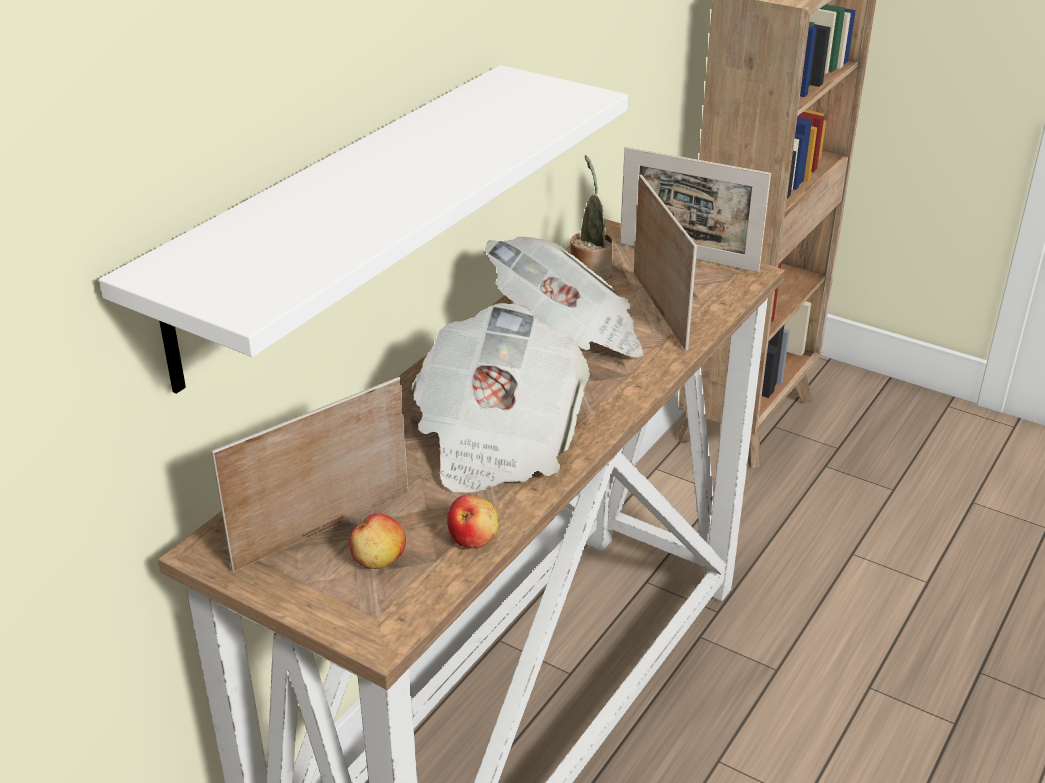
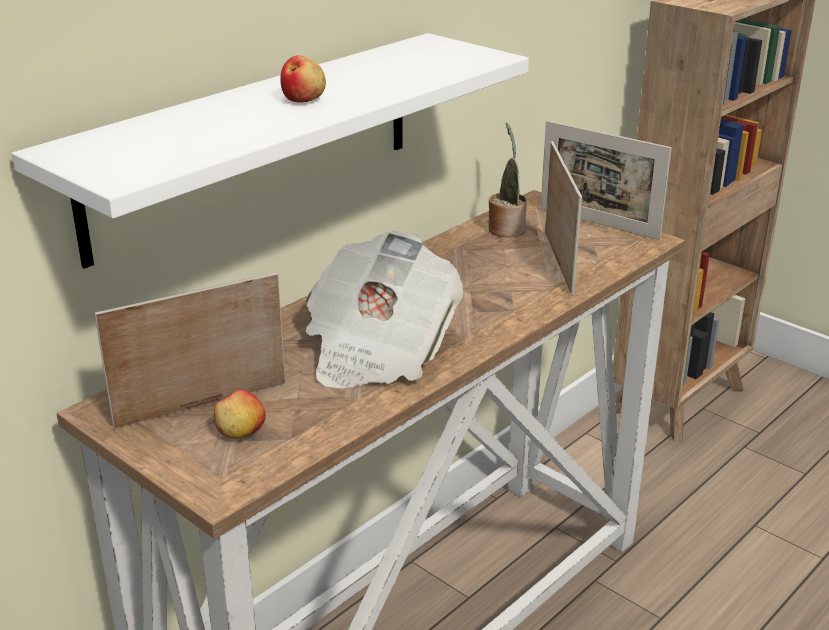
camera: 10 degrees right, 5 degrees down
apple [447,495,499,549] -> apple moved to [280,55,326,103]
newspaper [485,237,644,357] -> none

